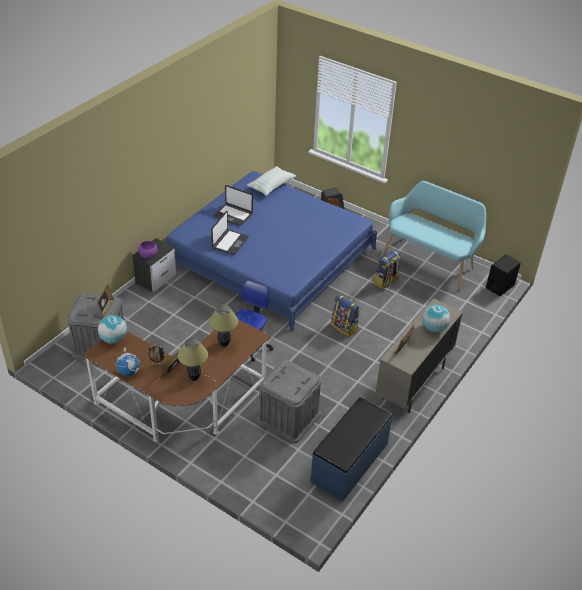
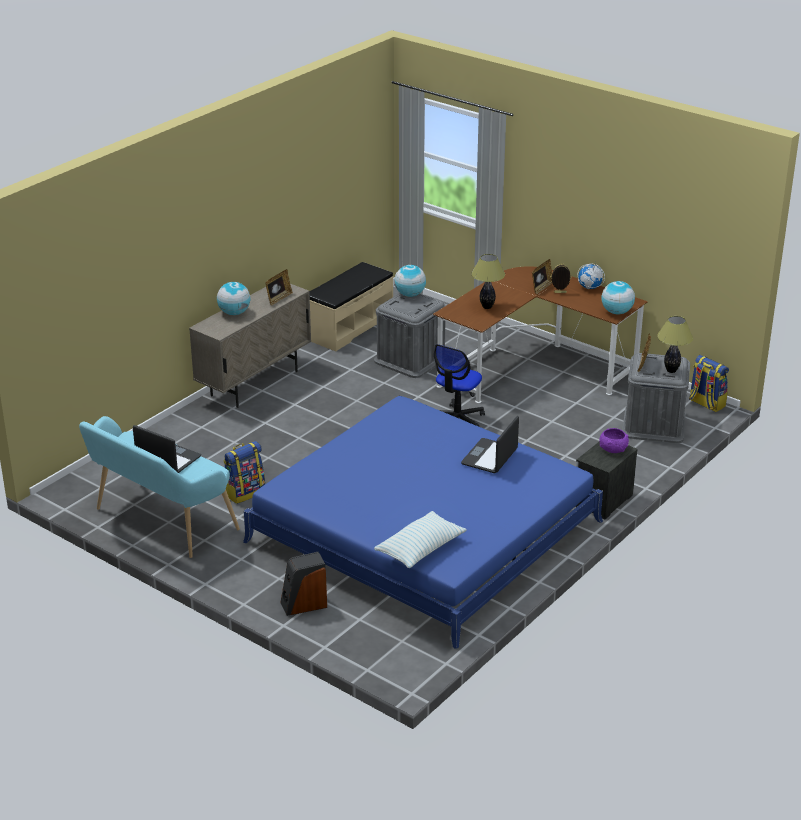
camera: 175 degrees left, 10 degrees down
table lamp [178,338,208,381] -> table lamp moved to [657,316,693,373]
laptop [214,185,253,226] -> laptop moved to [133,425,201,473]
blue bench [310,397,393,501] -> beige bench [310,262,394,351]
backpack [331,294,360,337] -> backpack moved to [689,355,729,412]
black speaker [486,254,521,296] -> none
none -> globe [394,265,426,297]

